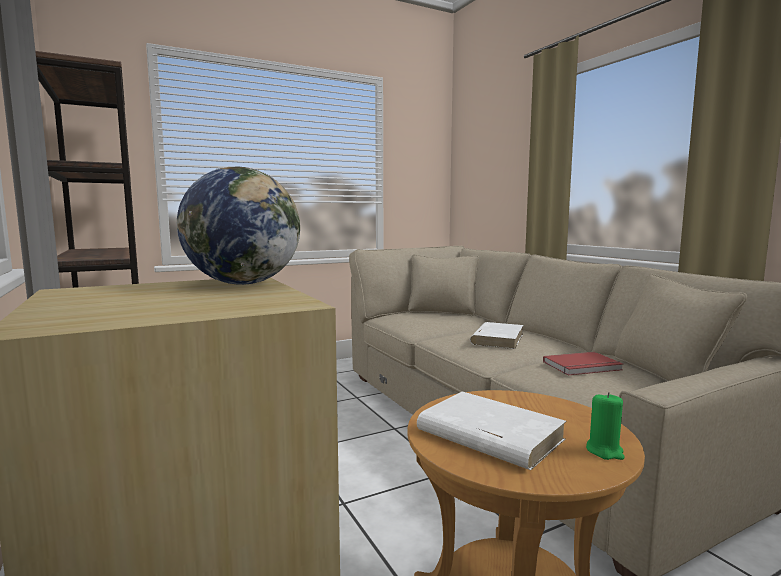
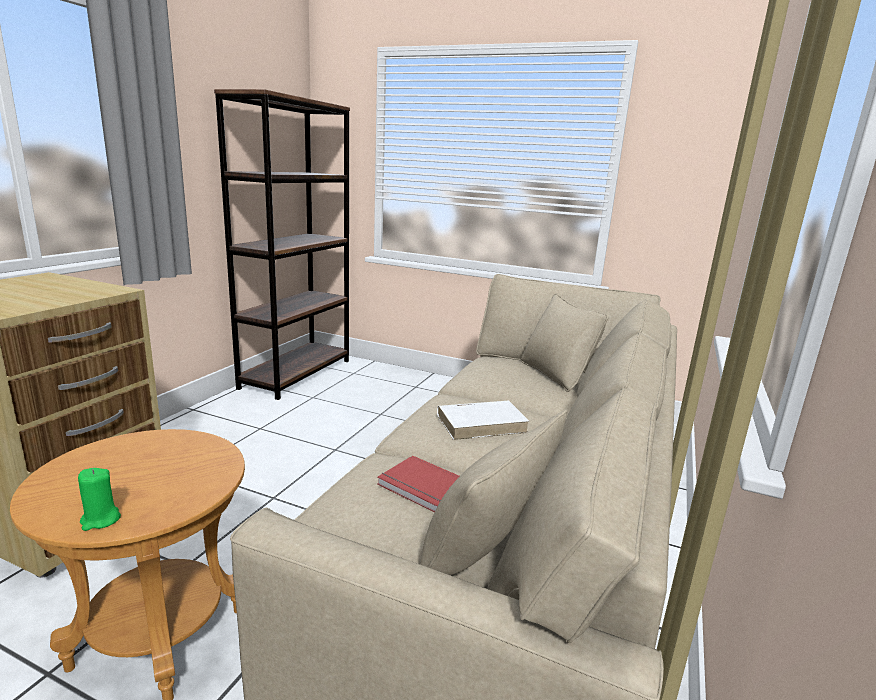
camera: 50 degrees right, 10 degrees up
globe [177,167,300,285] -> none
white book [417,391,567,470] -> none

